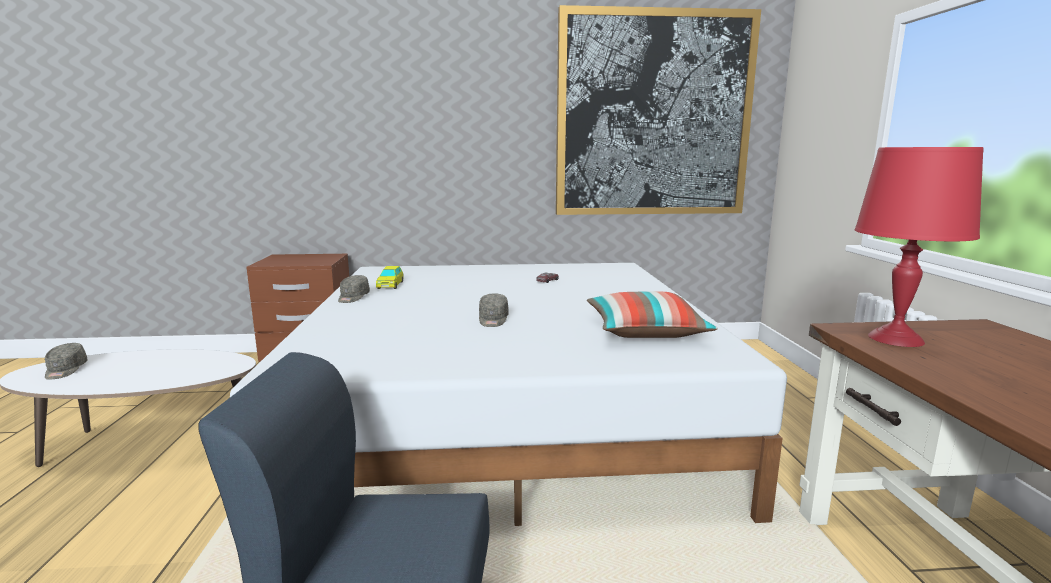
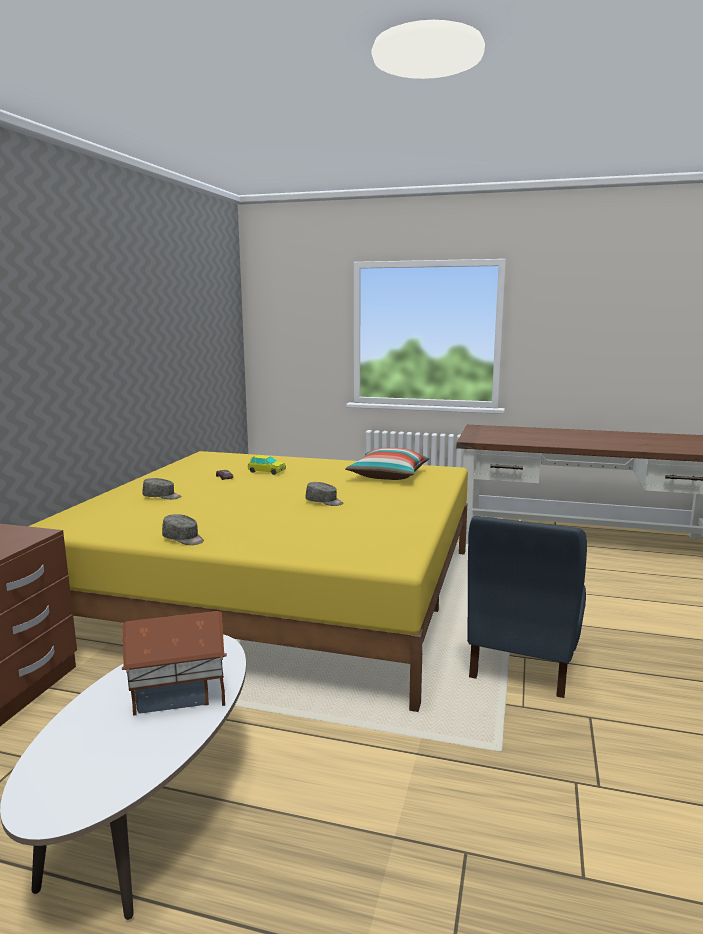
camera: 70 degrees left, 0 degrees up
grey cap [45,343,88,380] -> grey cap moved to [142,478,181,500]
white bed [230,263,787,526] -> yellow bed [29,451,468,712]
toy car [376,266,404,289] -> toy car moved to [248,455,286,475]
picture [556,5,761,215] -> none
red table lamp [855,147,984,347] -> none
none -> toy house [122,611,227,716]

